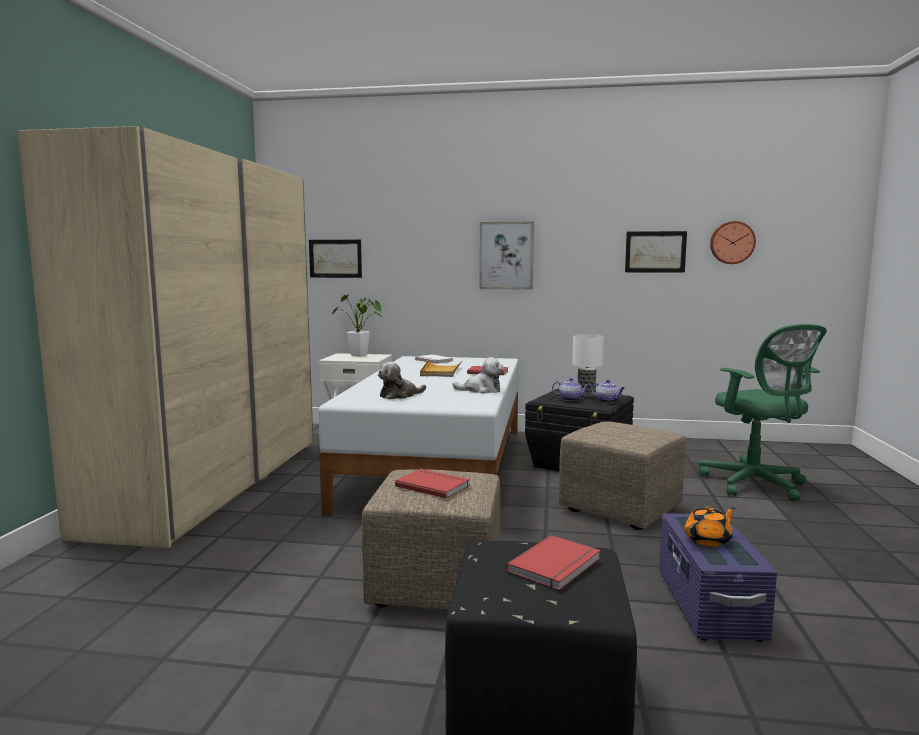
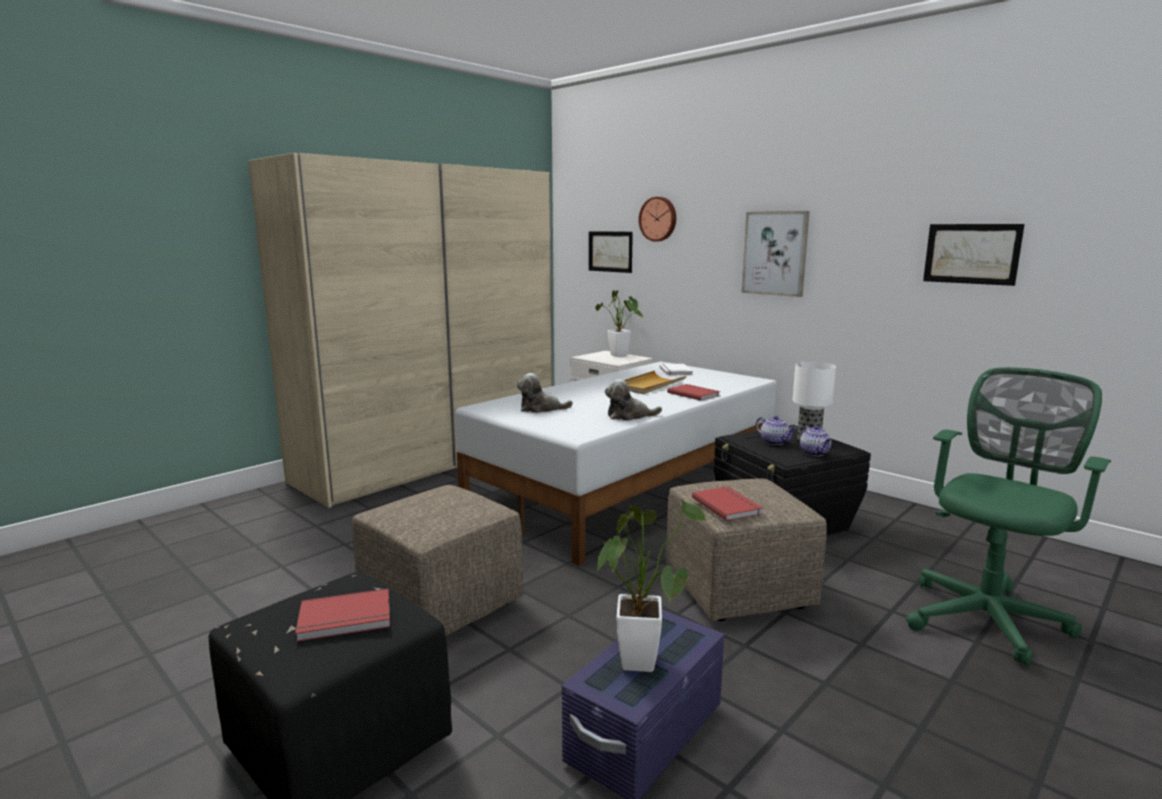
camera: 35 degrees right, 5 degrees up
red book [395,469,470,498] -> red book moved to [692,486,764,521]
plush toy [452,357,504,394] -> plush toy turned 135 degrees clockwise [605,379,662,420]
orange teapot [684,507,735,547] -> potted plant [597,499,707,672]
green office chair [698,324,827,501] -> green office chair turned 150 degrees counterclockwise [906,367,1111,666]
wall clock [710,221,756,264] -> wall clock moved to [639,197,676,241]

